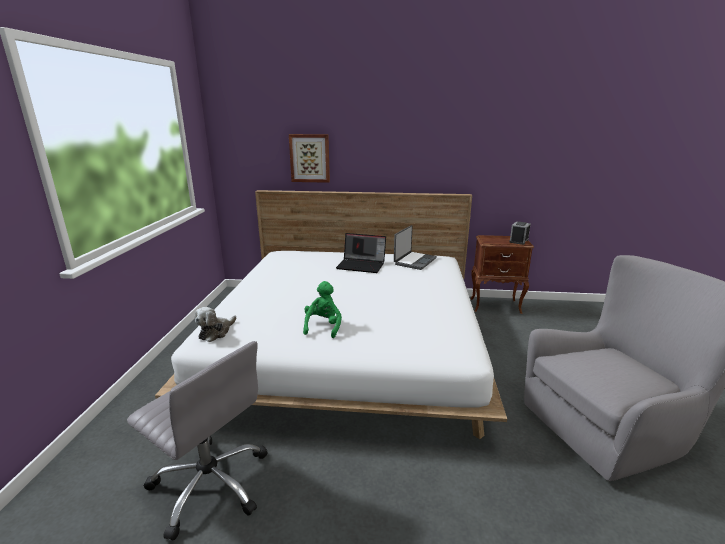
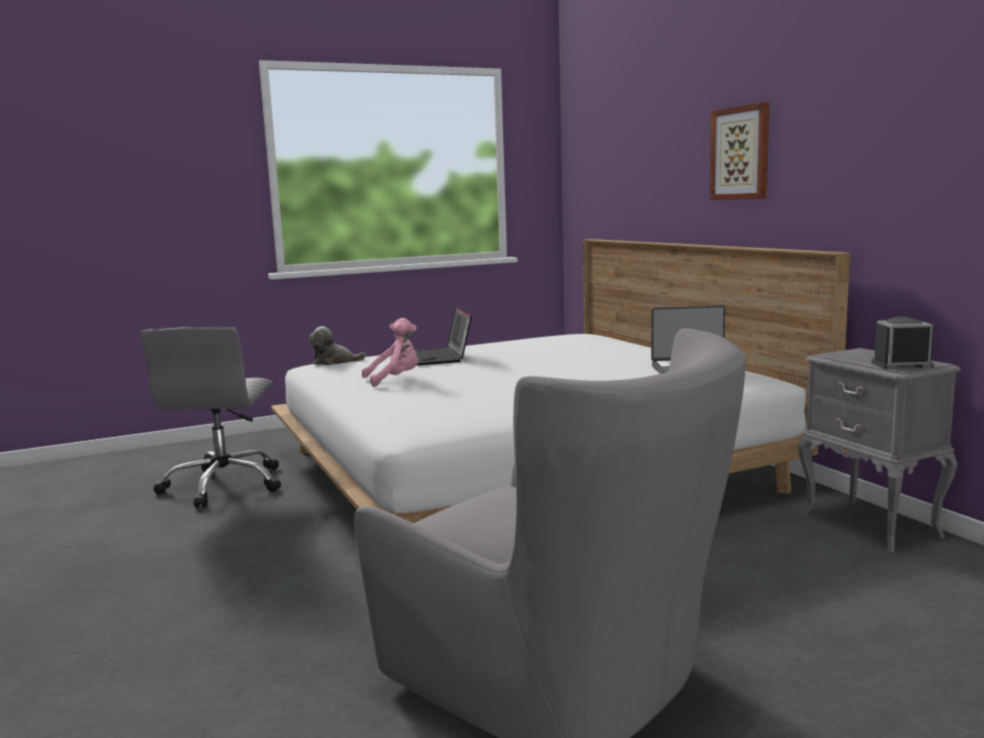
camera: 60 degrees right, 10 degrees down
picture [289,134,330,183] -> picture moved to [710,102,770,200]
green plush toy [303,281,342,338] -> pink plush toy [362,318,418,387]
laptop [336,233,386,273] -> laptop moved to [415,307,472,365]
brown nightstand [471,235,534,314] -> grey nightstand [798,348,961,553]

